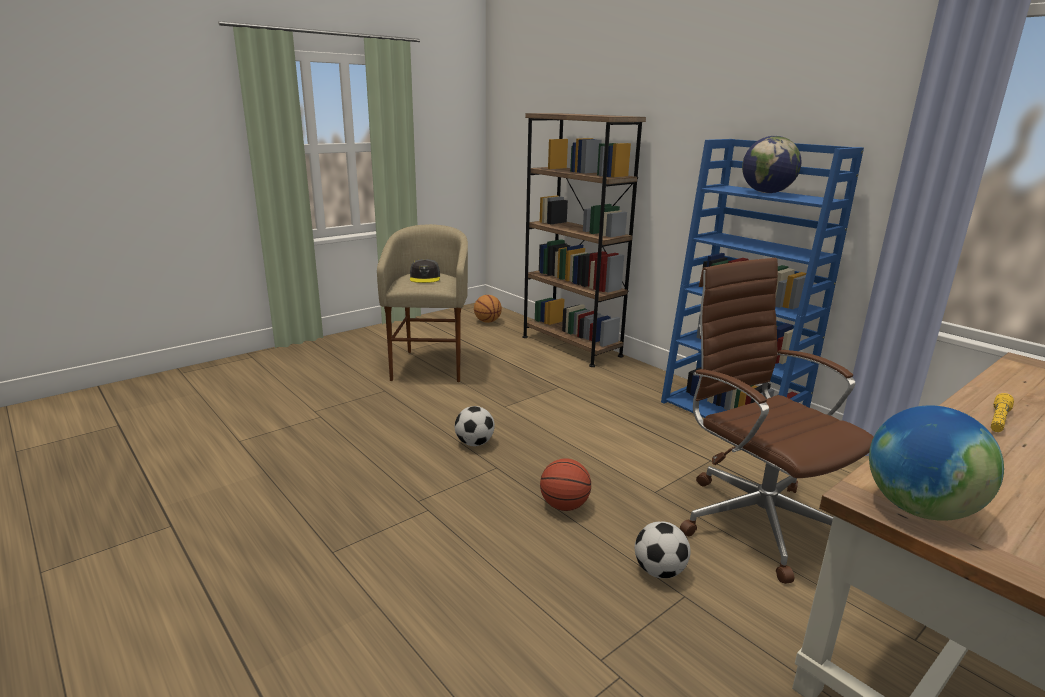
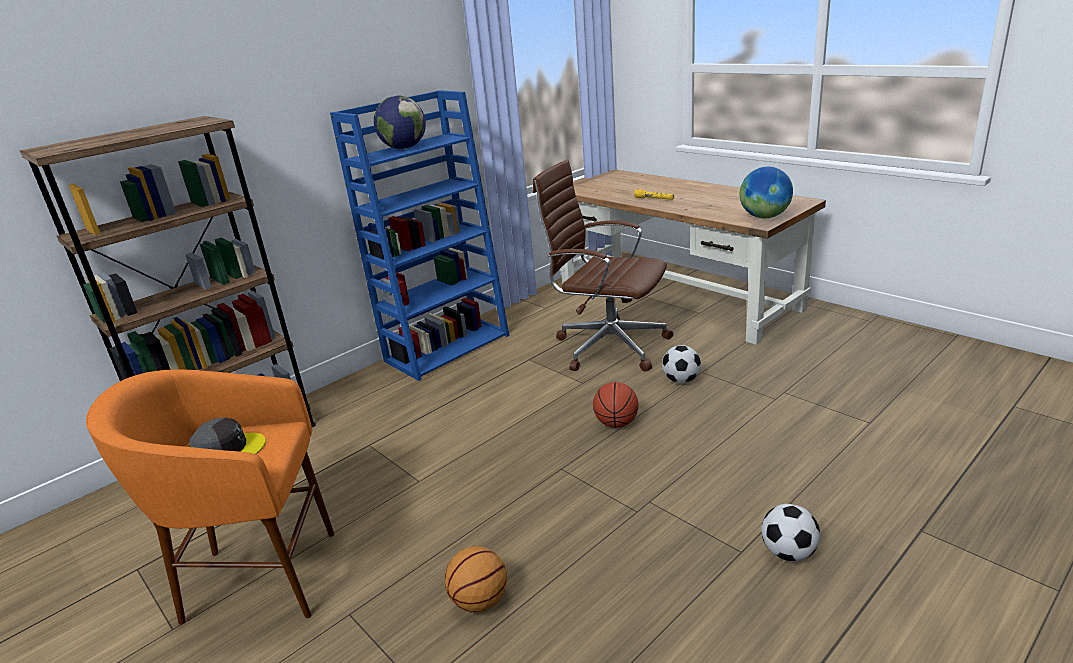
camera: 90 degrees left, 5 degrees up
beige stool [377,224,468,382] -> orange stool [86,370,334,625]
football [455,406,495,446] -> football moved to [761,504,820,562]
basketball [474,295,502,323] -> basketball moved to [445,546,507,612]
brown office chair [680,258,874,584] -> brown office chair turned 60 degrees clockwise [533,160,673,371]

